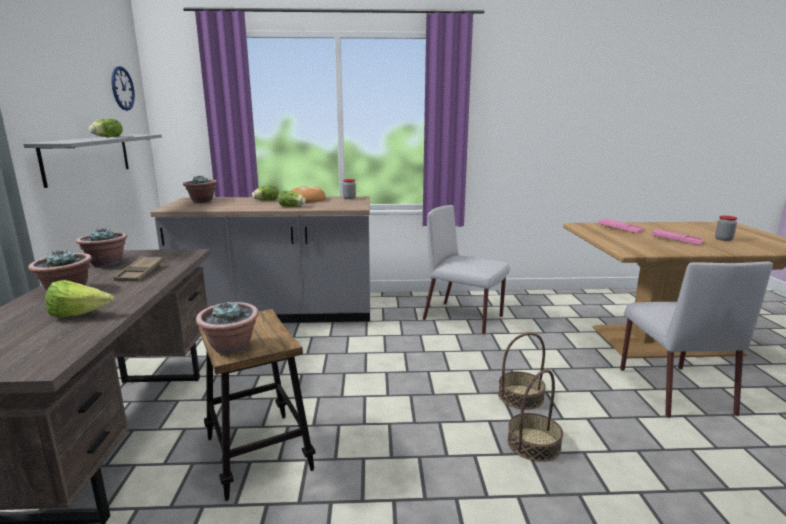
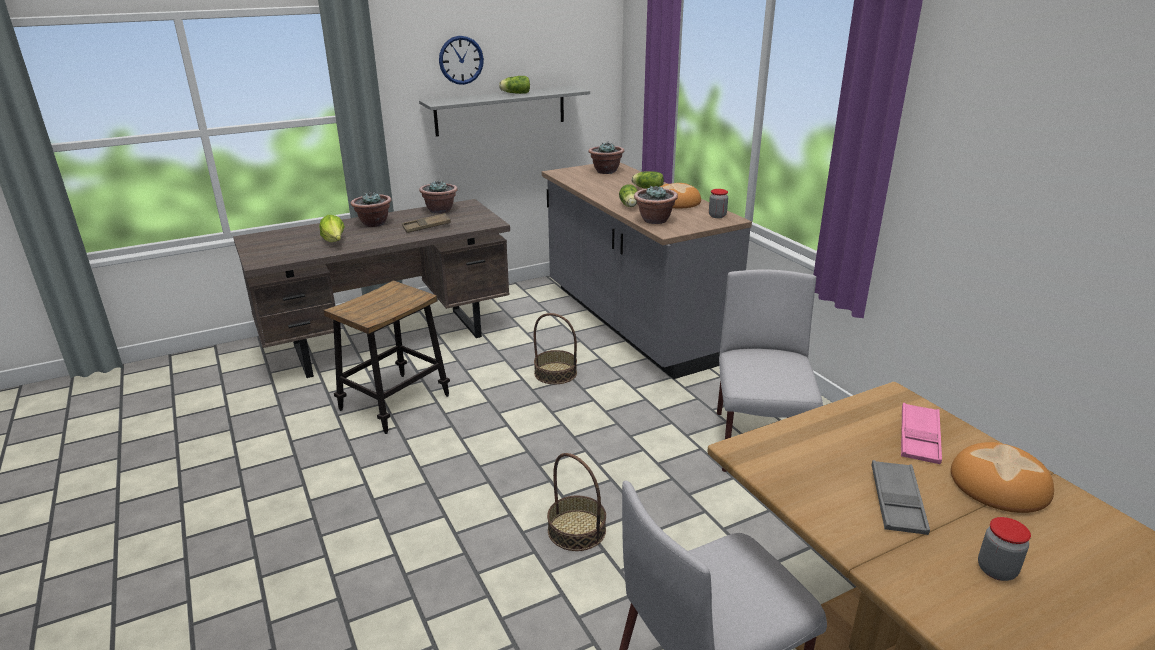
camera: 65 degrees right, 10 degrees up
wall clock [111,66,135,111] -> wall clock moved to [439,36,484,85]
potted plant [196,301,259,354] -> potted plant moved to [634,185,678,224]
basket [507,369,563,462] -> basket moved to [534,313,577,384]
pink tray [652,229,703,245] -> grey tray [871,460,930,535]
none -> bread [951,442,1054,513]

